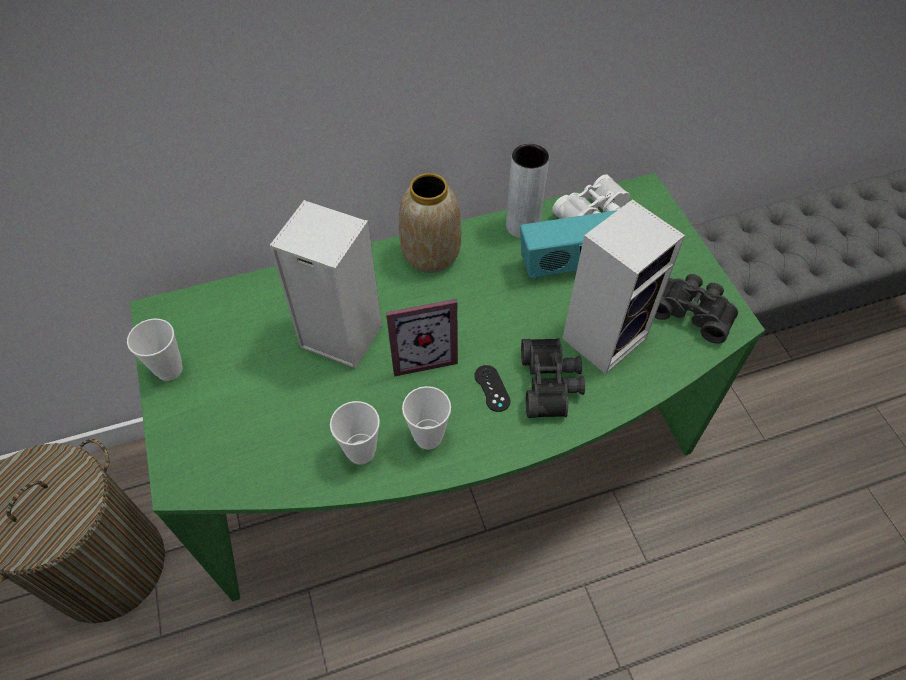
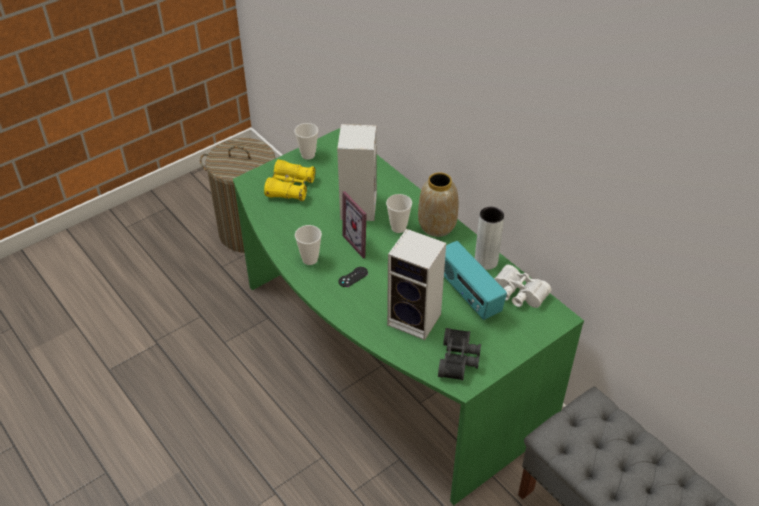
camera: 70 degrees right, 10 degrees down
cup [330,401,380,465] -> cup moved to [386,194,412,233]
black binoculars [521,338,585,418] -> none
none -> yellow binoculars [264,160,315,201]

